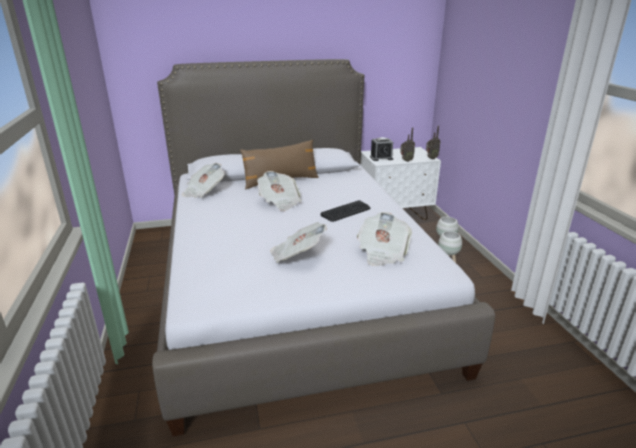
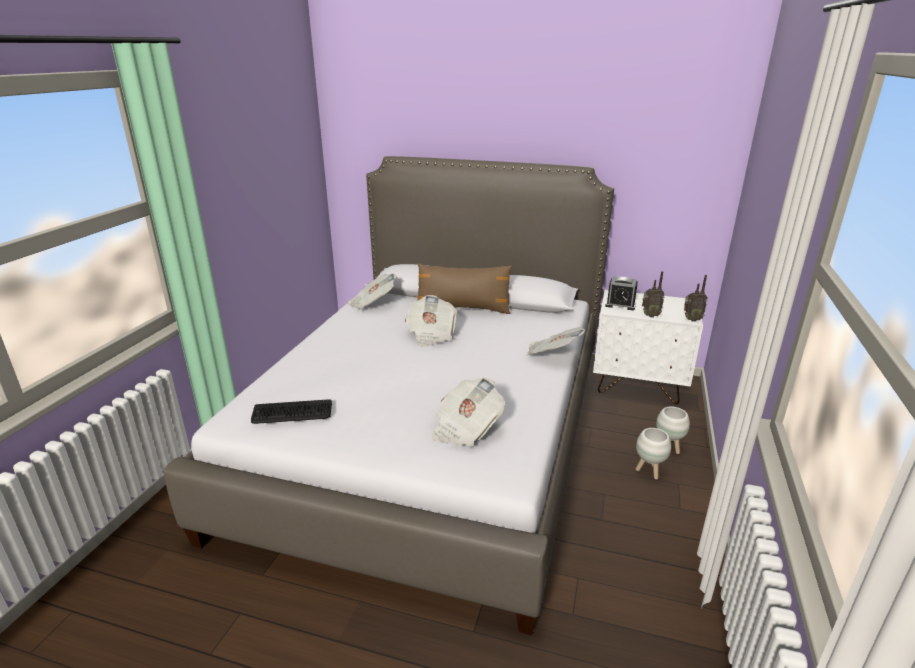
camera: 30 degrees right, 0 degrees up
newspaper [270,222,327,263] -> newspaper moved to [527,326,585,355]
keyboard [321,200,371,222] -> keyboard moved to [251,399,332,424]

